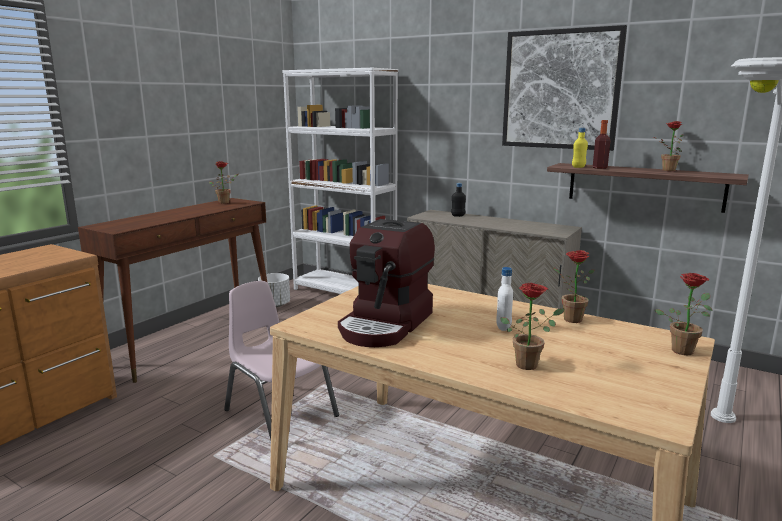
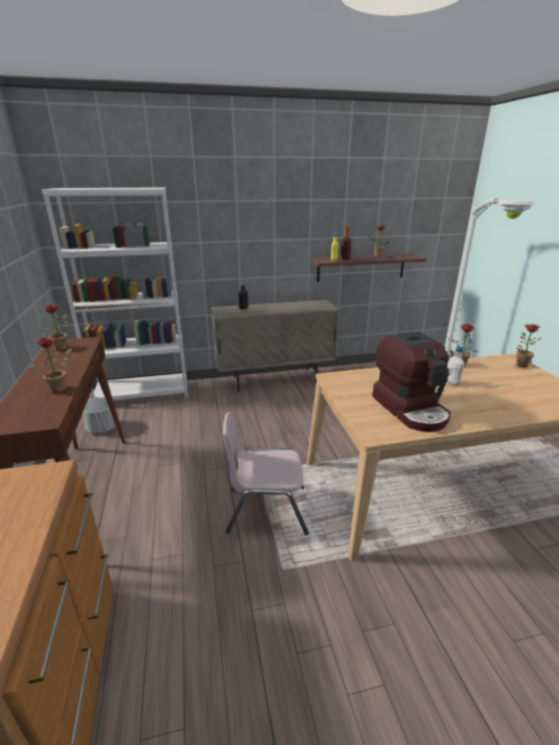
camera: 45 degrees left, 10 degrees up
potted plant [500,283,564,370] -> potted plant moved to [30,337,72,393]
picture [502,25,627,151] -> none

